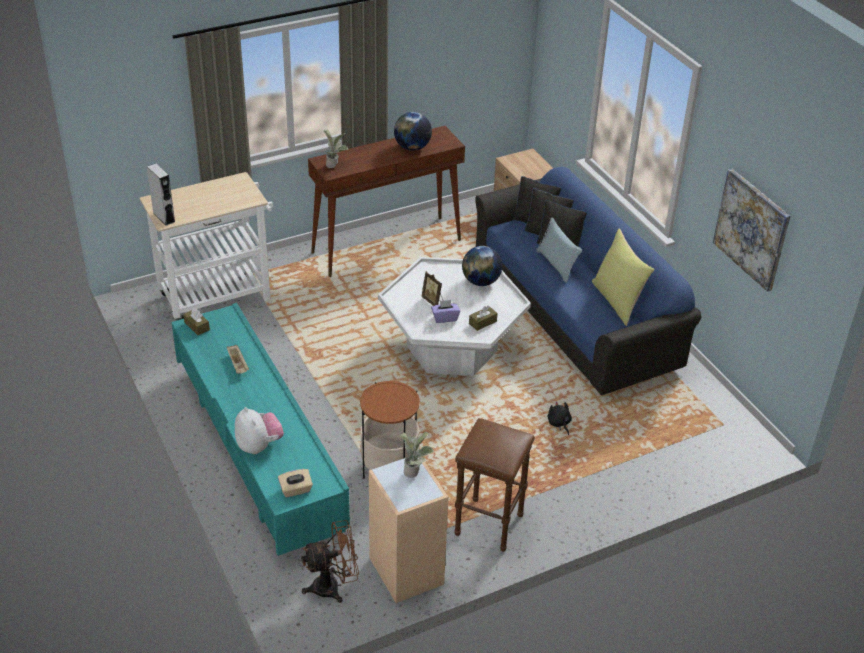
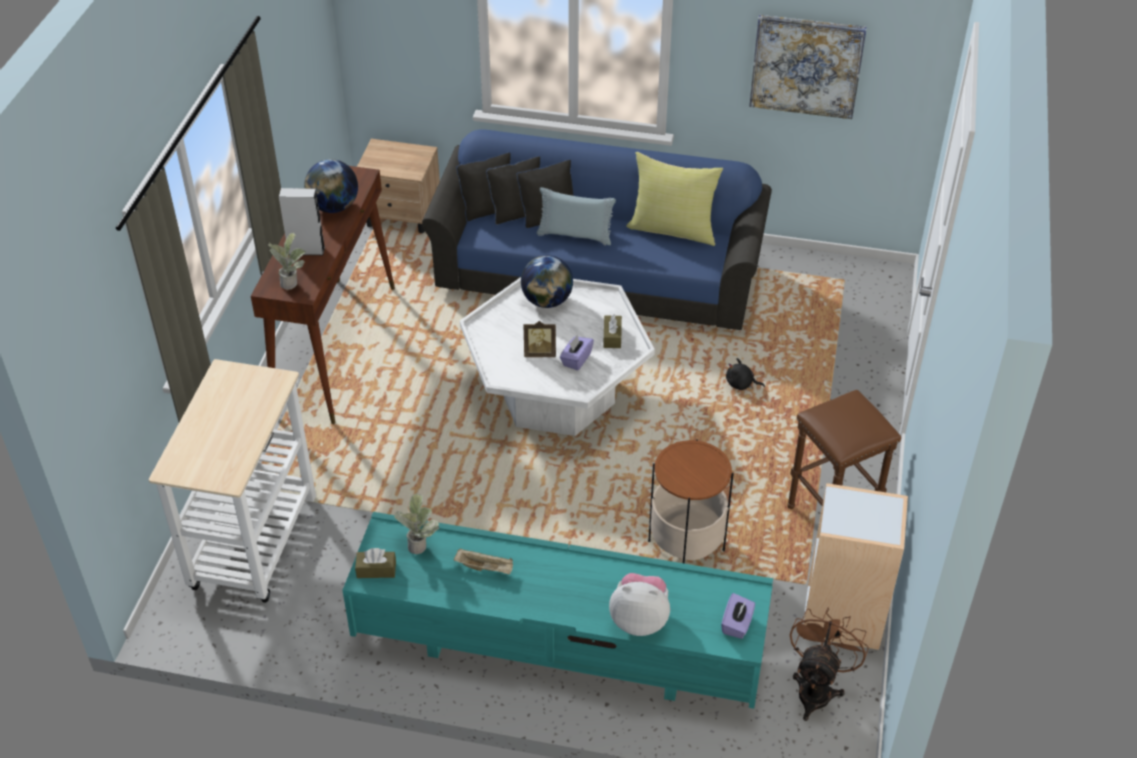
camera: 50 degrees left, 5 degrees up
grey speaker [147,163,175,225] -> grey speaker moved to [279,188,325,255]
beige tissue box [278,469,313,497] -> purple tissue box [721,593,755,639]
potted plant [401,432,434,478] -> potted plant moved to [394,493,439,554]

